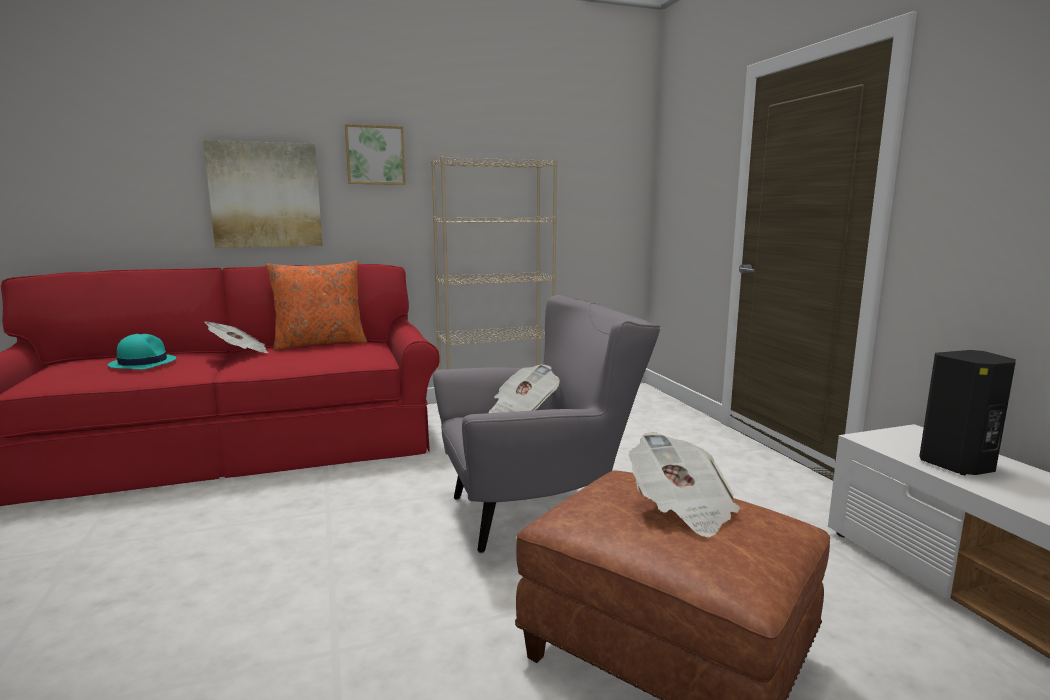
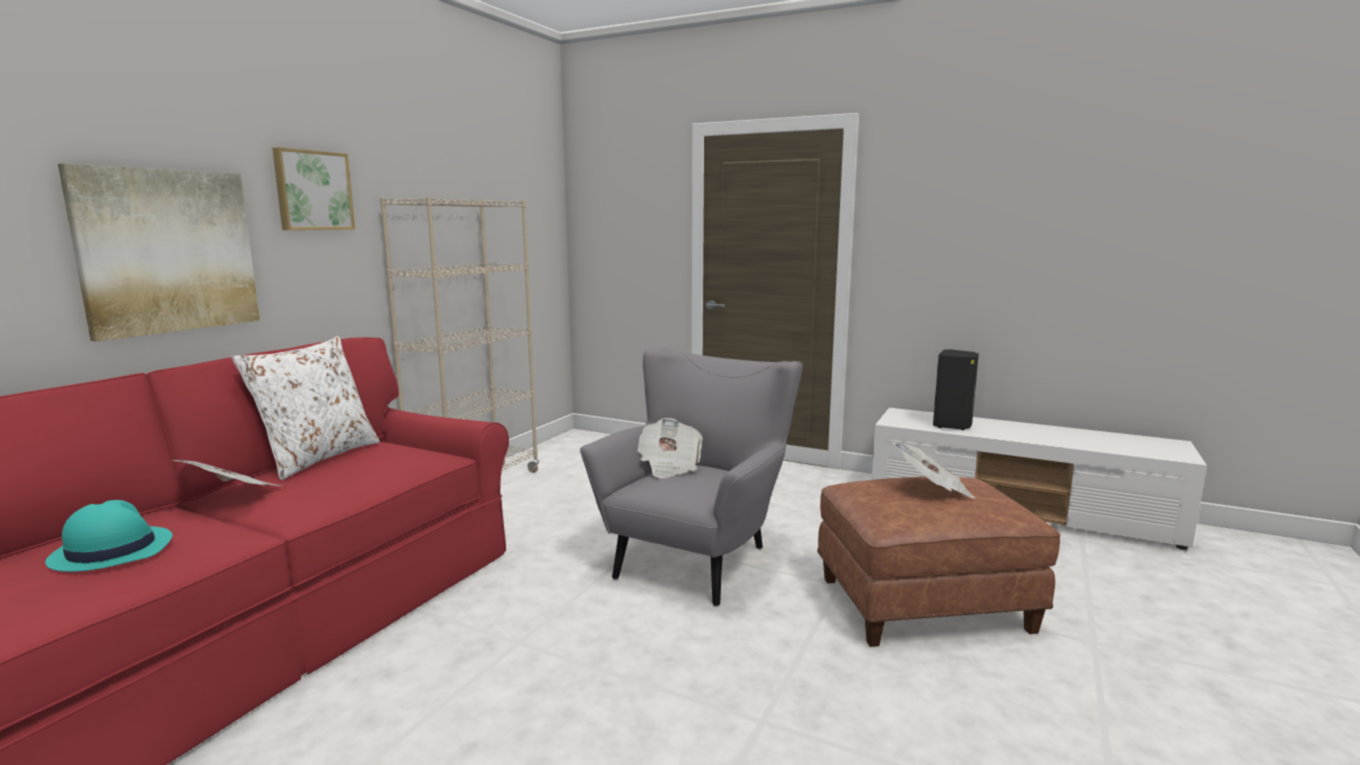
camera: 45 degrees left, 0 degrees up
orange pillow [266,260,367,351] -> white pillow [232,336,380,480]

